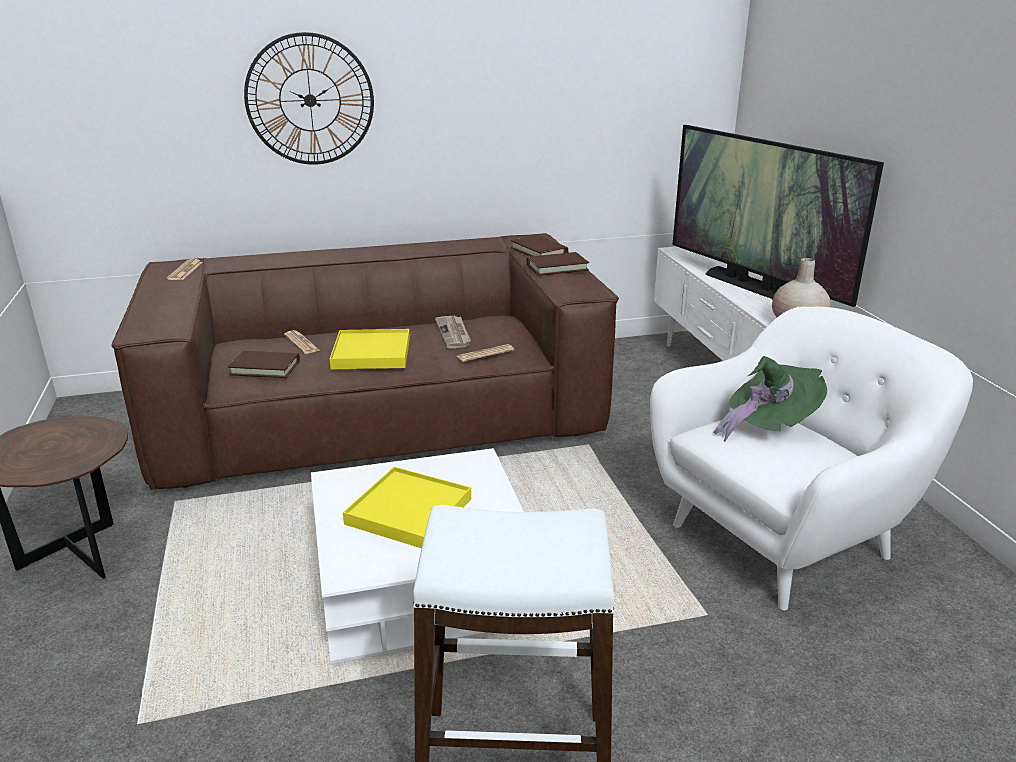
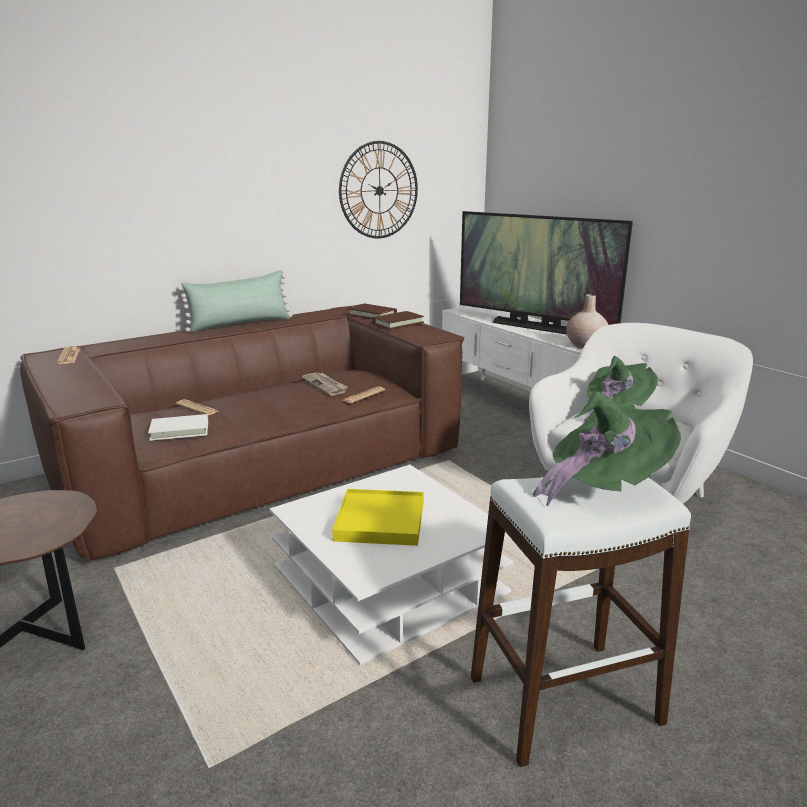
camera: 20 degrees left, 5 degrees down
brown book [228,351,300,378] -> white book [148,414,208,441]
wall clock [244,32,374,165] -> wall clock moved to [339,141,418,238]
yellow tray [330,329,410,369] -> none
none -> green pillow [178,270,292,332]
none -> green hat [533,391,681,506]

